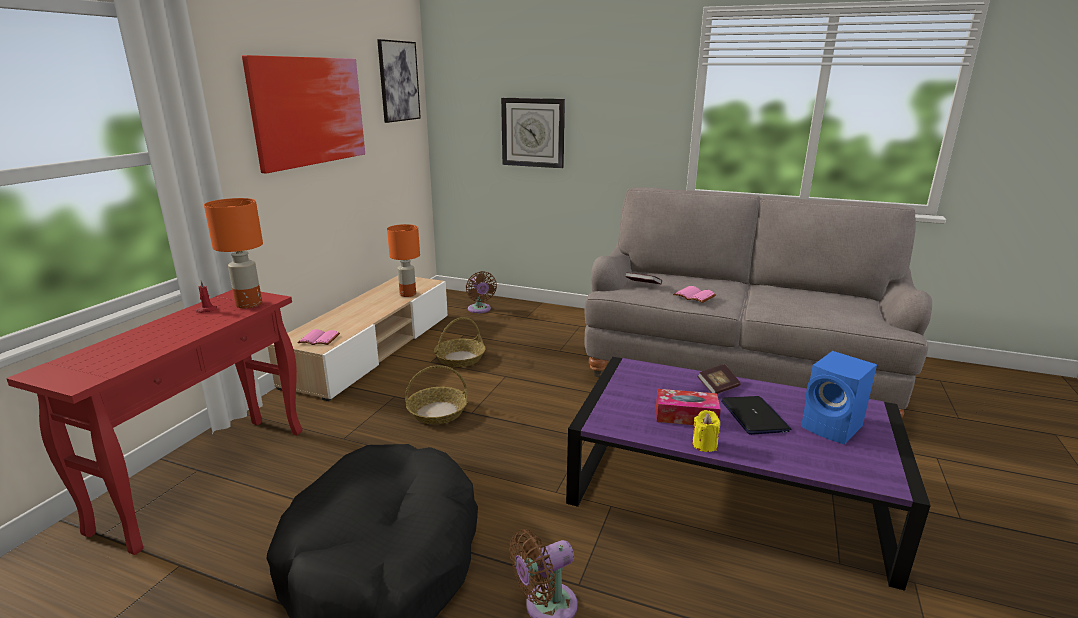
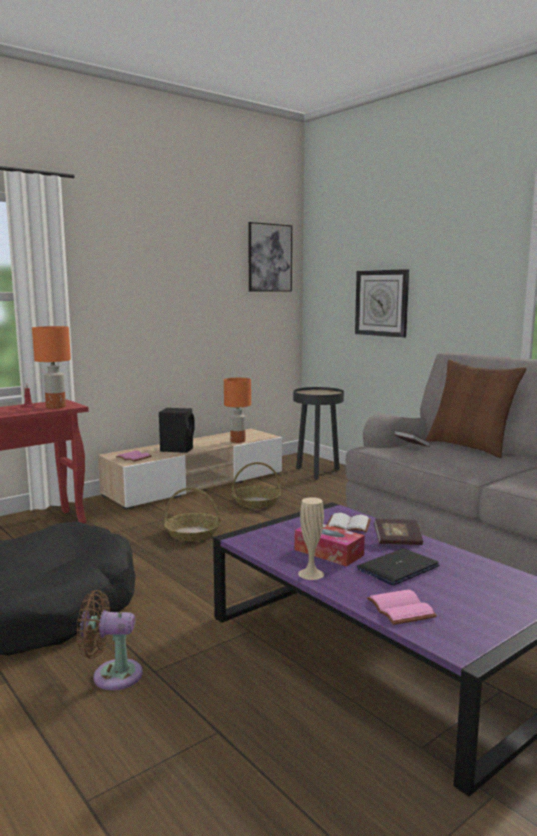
camera: 30 degrees right, 10 degrees down
picture [242,55,365,174] -> none
brown fan [466,271,497,313] -> black side table [293,387,344,480]
pink book [673,286,717,303] -> pink book moved to [367,589,437,625]
yellow candle [692,410,720,452] -> beige vase [298,497,324,580]
laptop [721,396,791,435] -> laptop turned 150 degrees counterclockwise [357,548,439,585]
blue speaker [801,351,877,444] -> none
none -> black speaker [159,408,195,453]
none -> white book [327,513,371,533]
none -> brown pillow [426,360,526,458]

